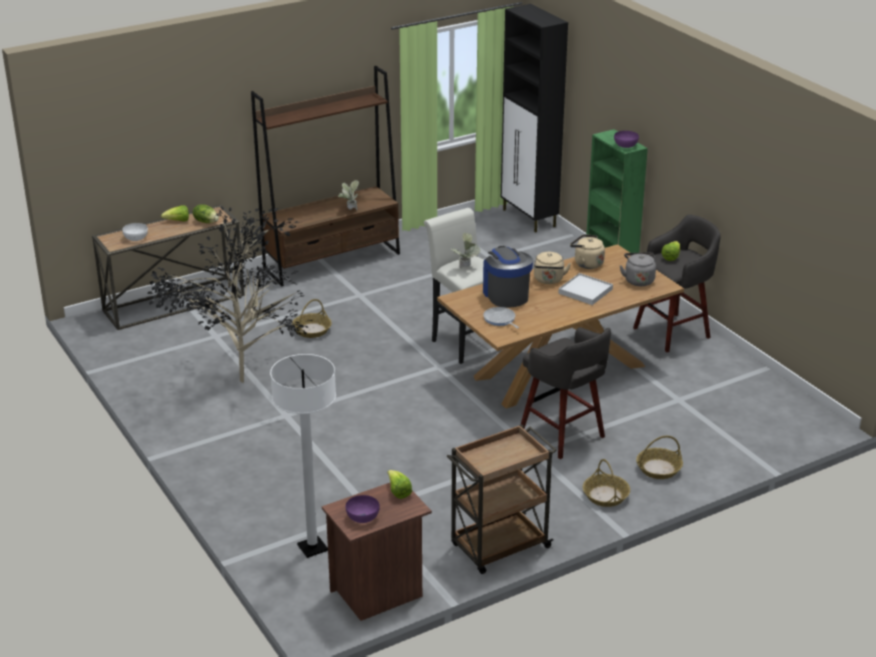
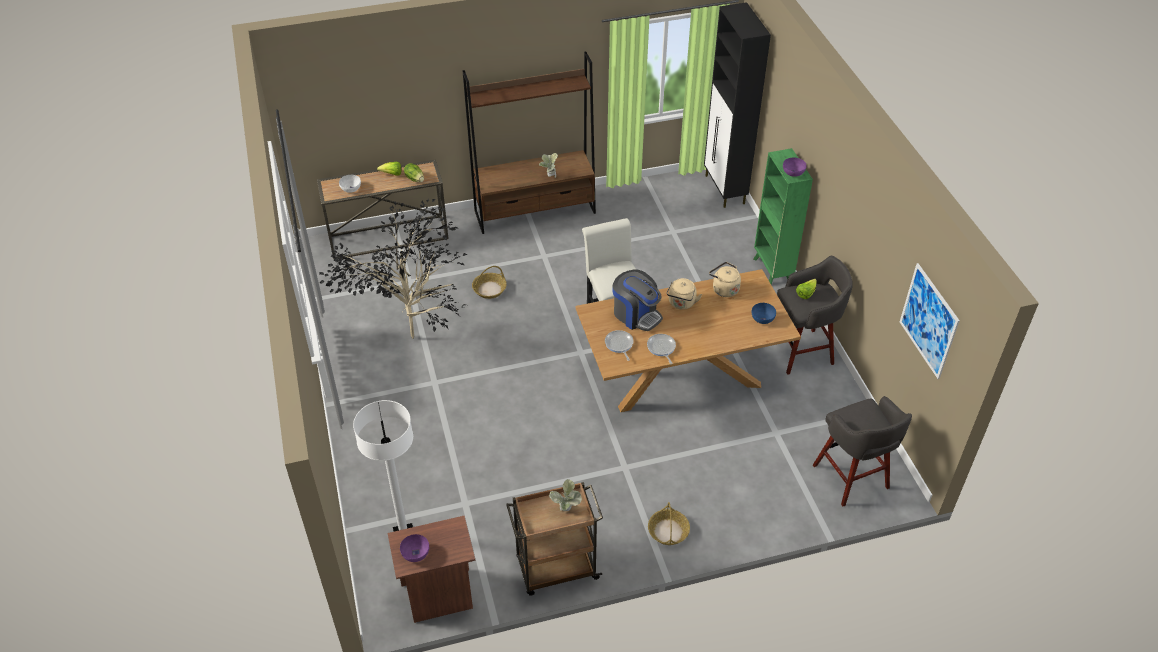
camera: 15 degrees right, 15 degrees up
lettuce [387,470,412,499] -> none
potted plant [451,233,480,268] -> potted plant moved to [549,479,582,511]
coffee machine [483,246,533,308] -> coffee machine turned 135 degrees clockwise [612,269,663,331]
grey stool [521,327,611,459] -> grey stool moved to [813,396,912,506]
white tray [558,273,613,305] -> none
grey kettle [620,252,656,286] -> blue bowl [752,303,776,324]
basket [636,436,683,479] -> none
none -> frying pan [647,334,676,364]
none -> picture [900,263,960,379]

